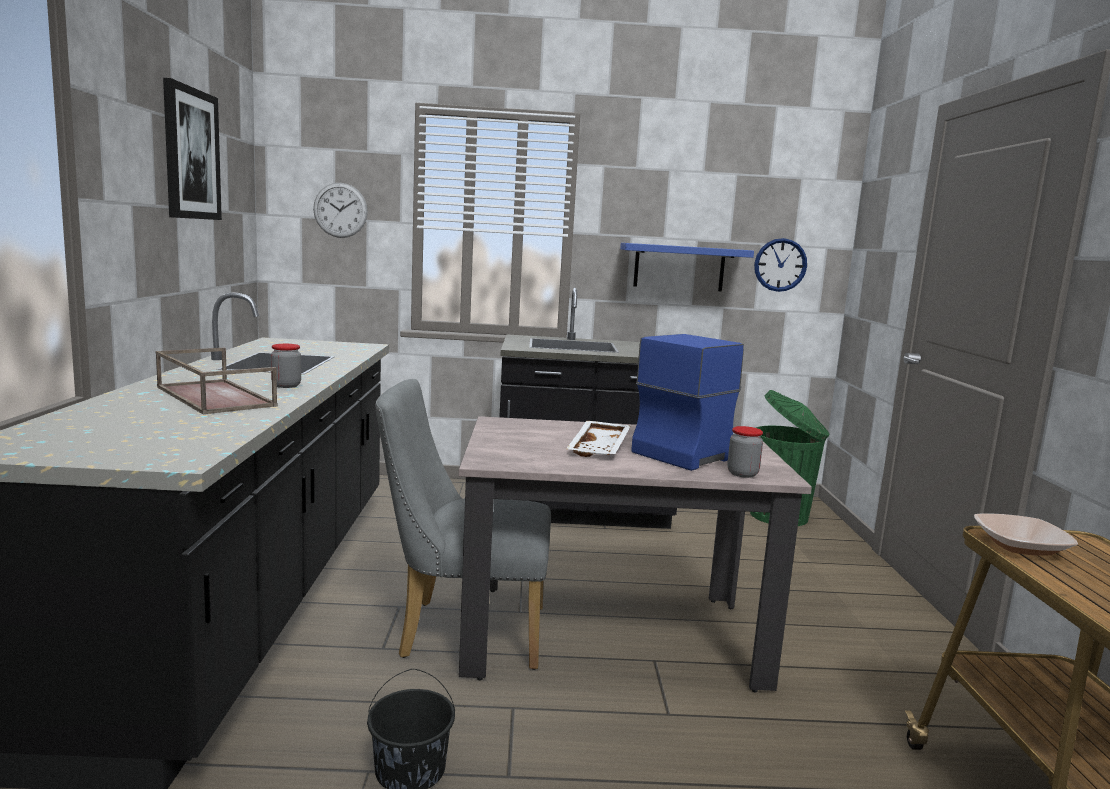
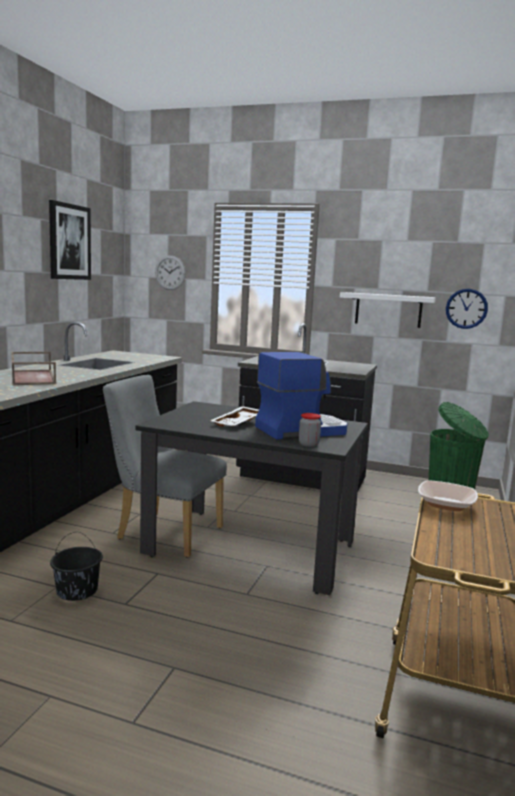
camera: 20 degrees right, 0 degrees up
jar [271,344,301,388] -> none
beige dining table [459,416,812,693] -> black dining table [136,401,368,595]
blue shelf [620,243,754,291] -> white shelf [340,292,436,328]

